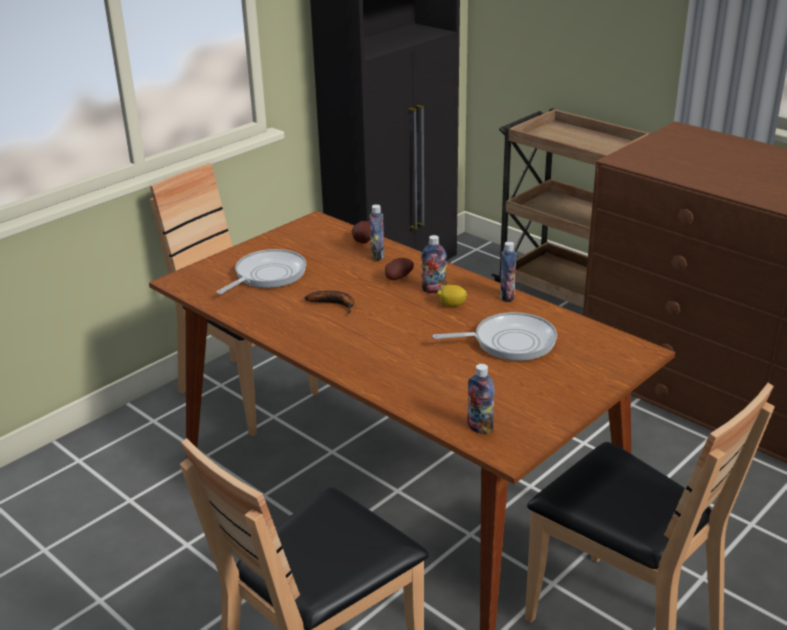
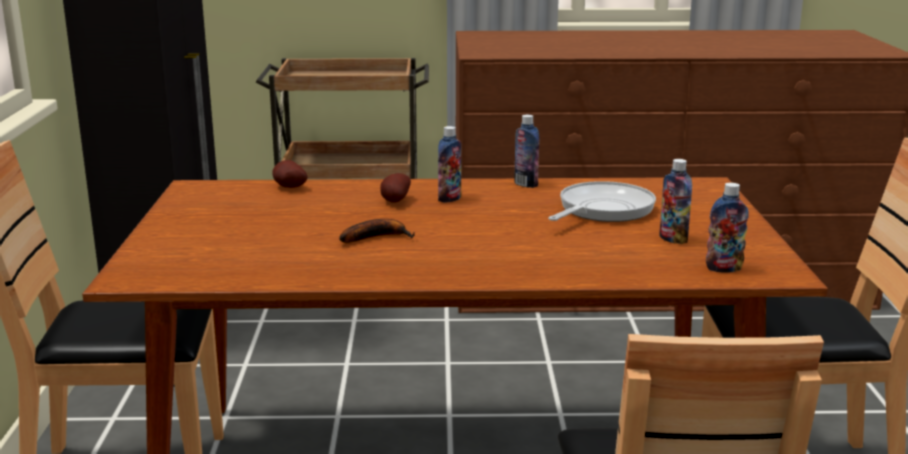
camera: 45 degrees left, 10 degrees down
frying pan [216,249,306,294] -> none
bottle [370,204,384,261] -> bottle moved to [659,159,692,244]
lemon [437,285,467,307] -> none

